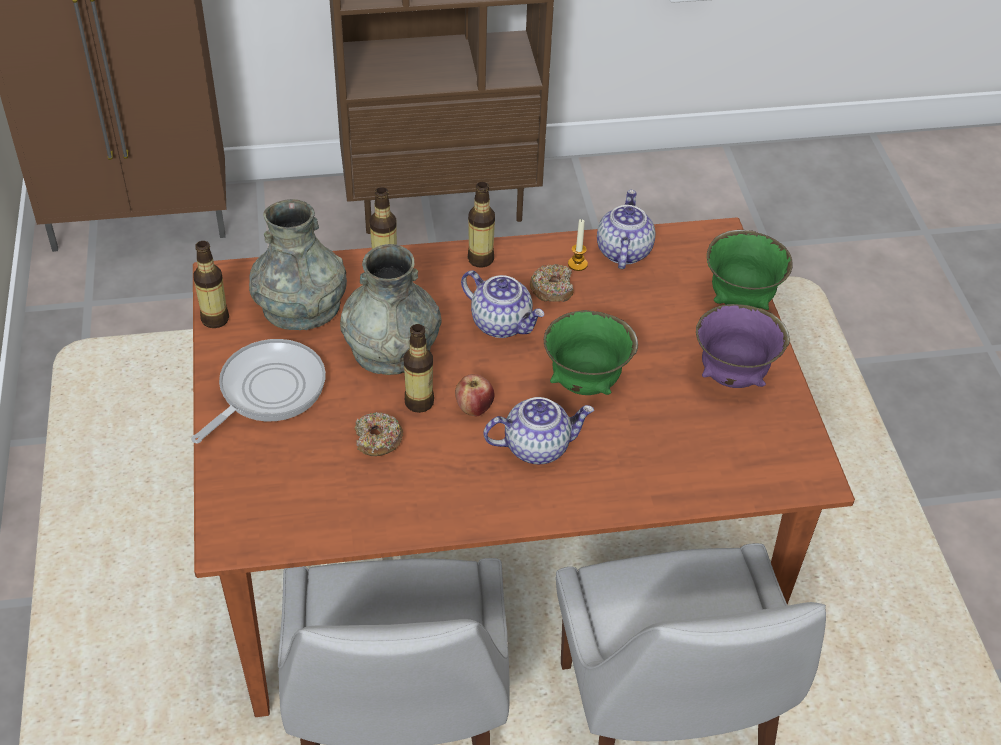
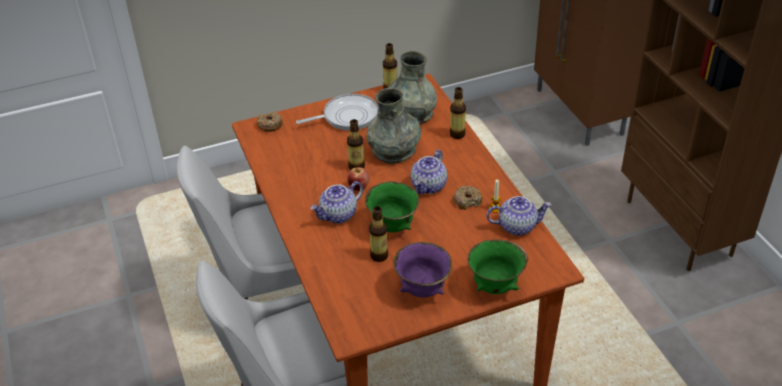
camera: 80 degrees right, 5 degrees down
frying pan [191,339,326,443] -> frying pan turned 45 degrees counterclockwise [296,94,378,131]
donut [355,412,403,456] -> donut moved to [257,111,283,132]
bottle [467,182,495,268] -> bottle moved to [369,206,388,262]
teapot [483,397,594,464] -> teapot turned 75 degrees clockwise [310,181,363,223]

